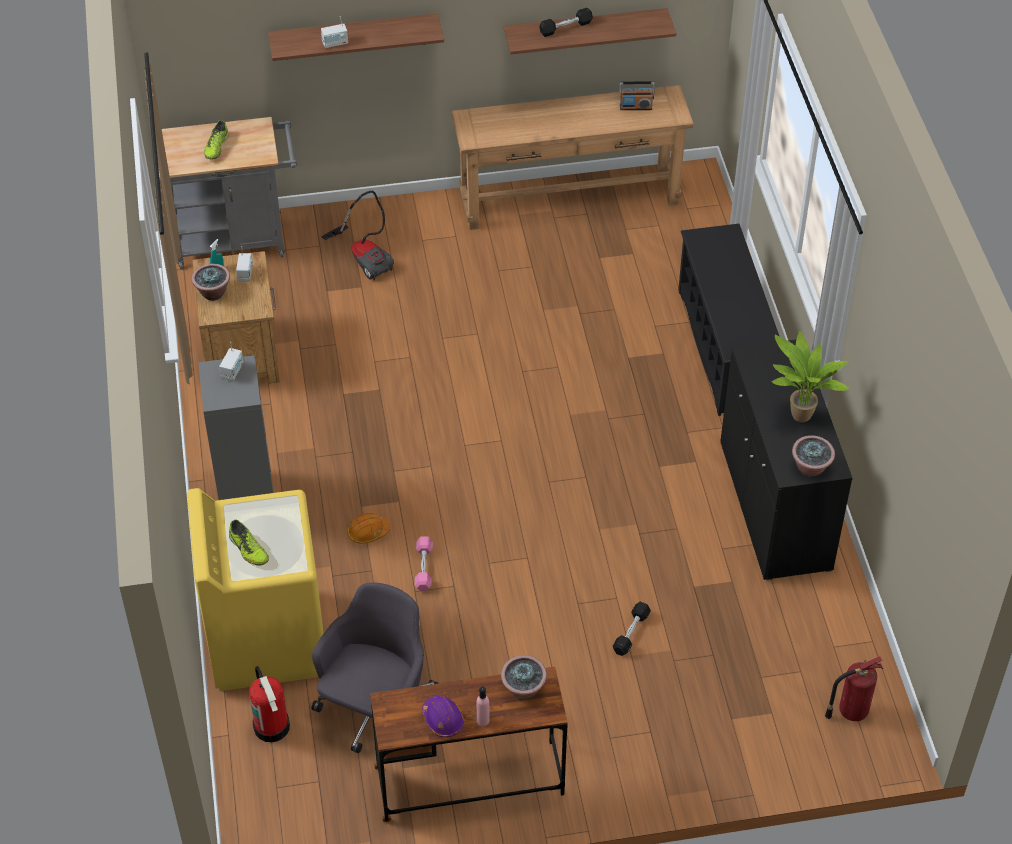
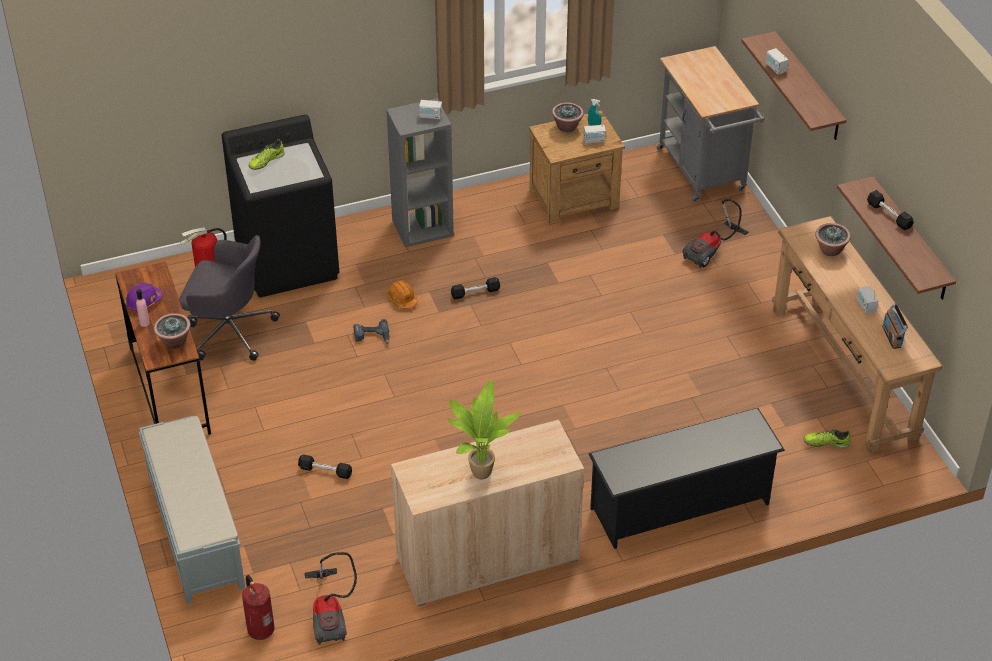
camera: 80 degrees right, 5 degrees down
yellow washing machine [187,488,324,691] -> black washing machine [221,115,339,297]
shoe [204,120,229,160] -> shoe moved to [804,429,851,448]
pink dumbbell [415,537,433,591] -> power drill [353,319,390,344]
black cabinet [720,339,852,581] -> beige cabinet [391,420,584,606]
potted plant [792,435,835,477] -> potted plant moved to [815,223,851,256]
none -> grey bench [139,416,245,604]
none -> vacuum cleaner [304,552,357,644]
none -> black dumbbell [451,277,500,299]
none -> radio [857,286,878,314]

